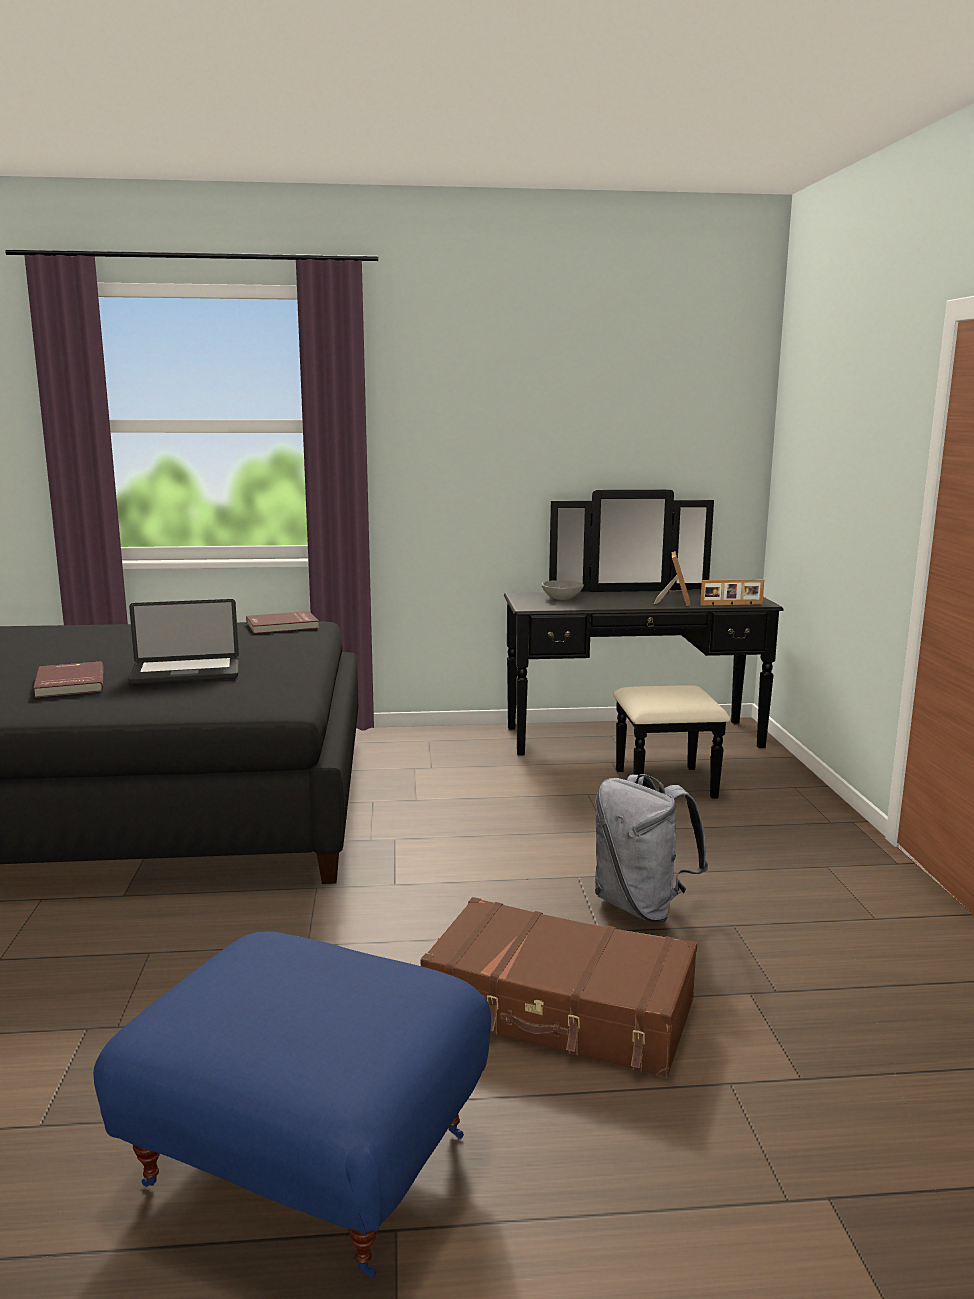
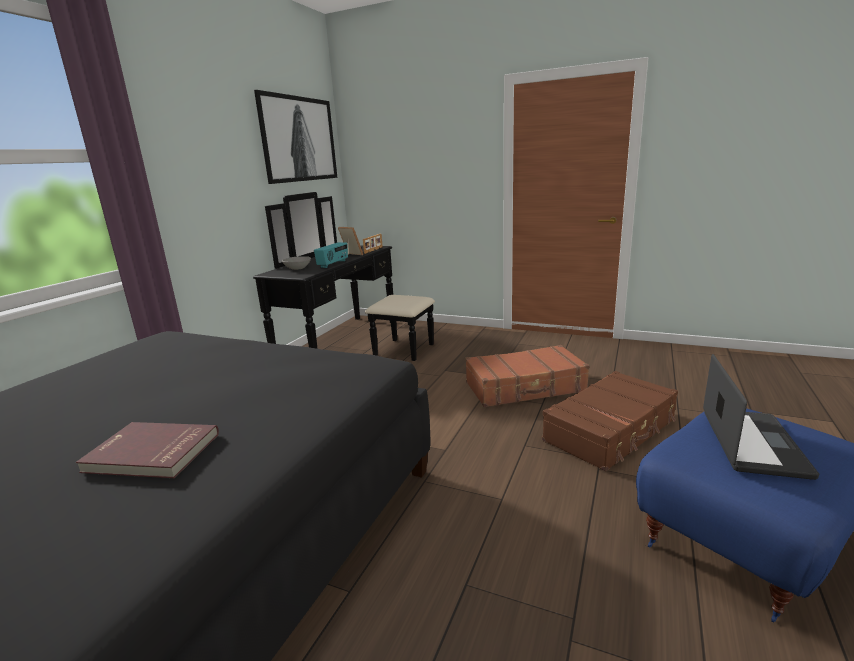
camera: 60 degrees left, 5 degrees up
laptop [128,599,239,684] -> laptop moved to [703,354,819,480]
red book [246,611,319,634] -> none
grey backpack [595,774,708,923] -> brown suitcase [465,345,589,407]
none -> picture [254,90,338,184]
none -> radio [314,242,348,268]

